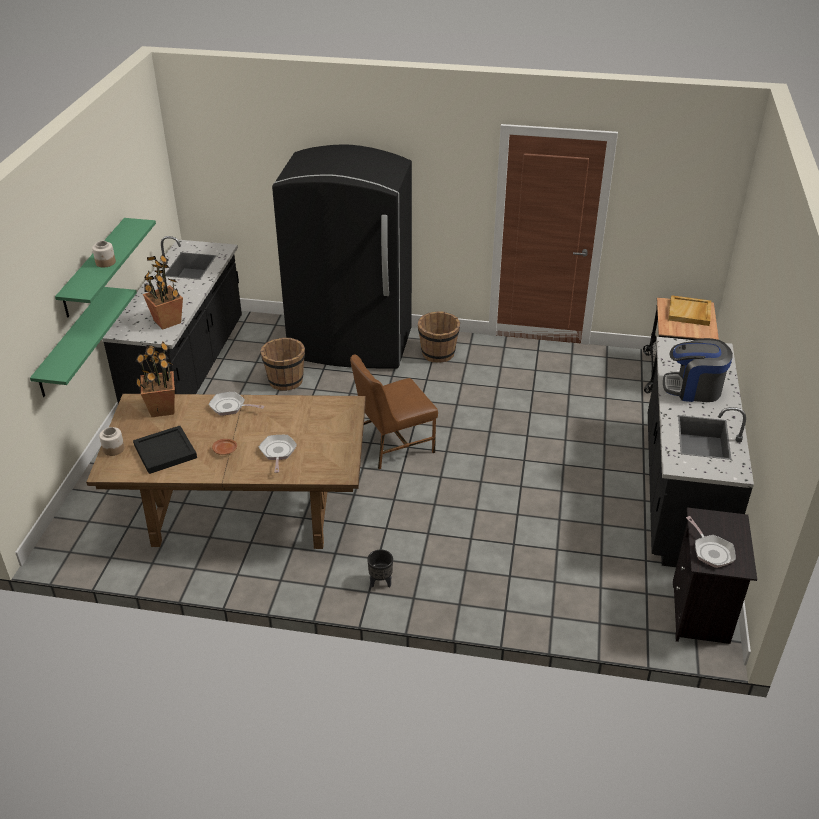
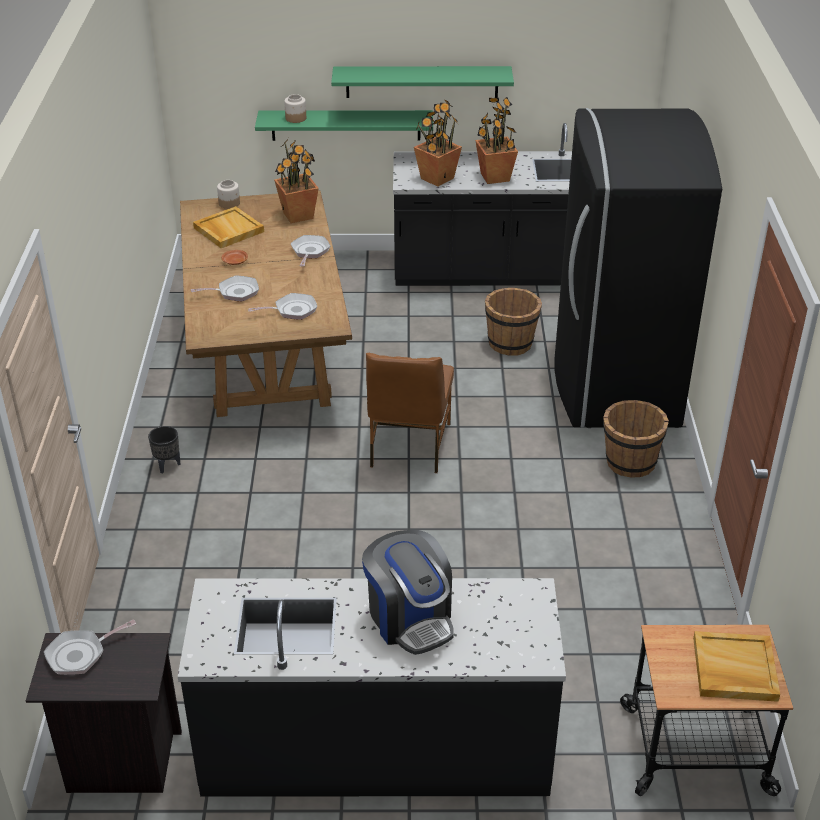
camera: 80 degrees right, 0 degrees up
jar [92,241,116,268] -> jar moved to [284,94,306,123]
black tray [133,426,197,474] -> beige tray [193,206,264,248]
brown chair [350,354,438,469] -> brown chair turned 135 degrees counterclockwise [366,353,454,473]
coffee machine [663,338,733,402] -> coffee machine turned 150 degrees clockwise [362,530,454,655]
none -> frying pan [248,293,317,320]
none -> potted plant [475,97,518,184]

